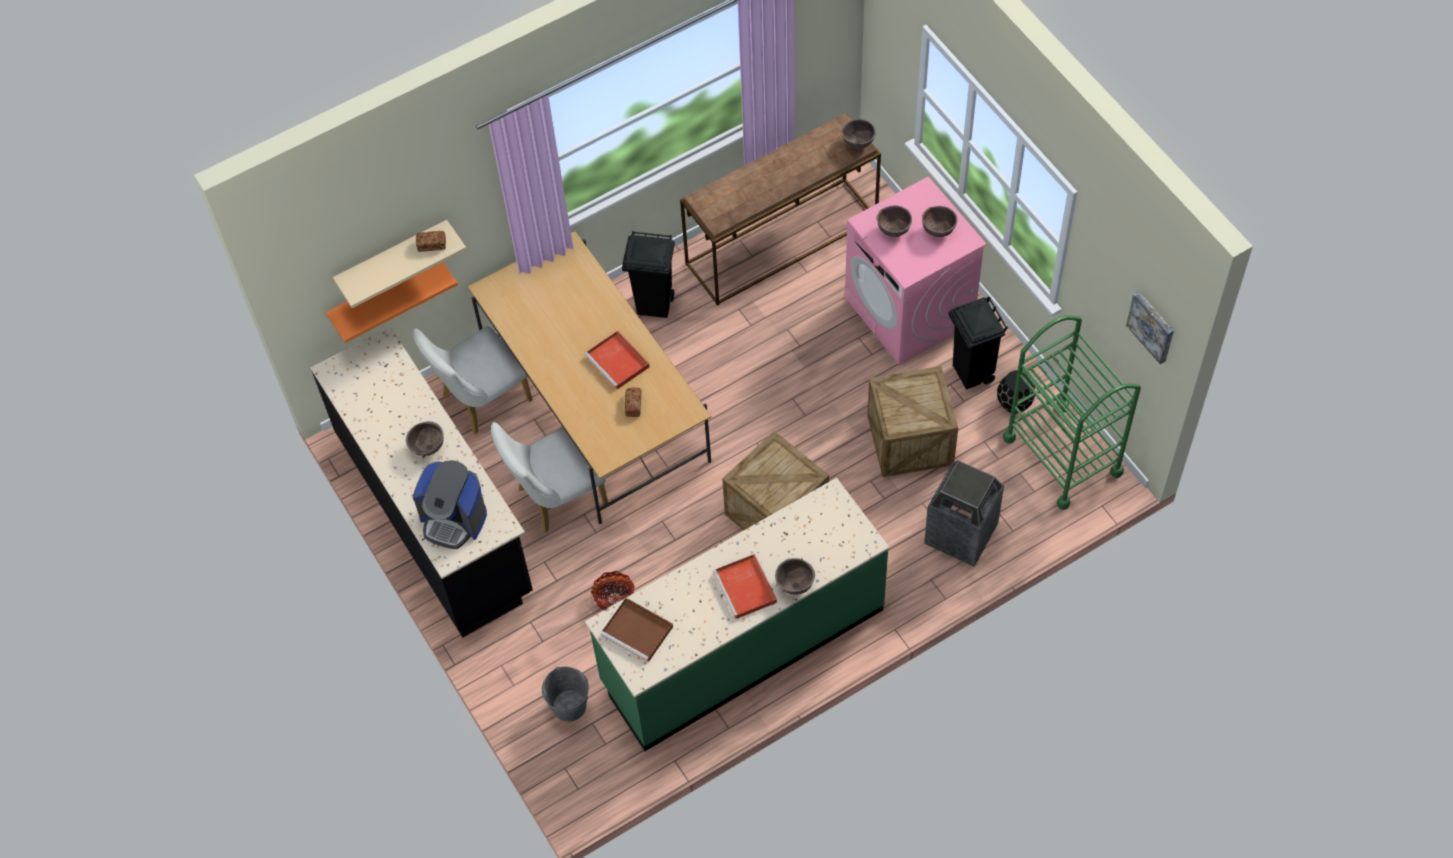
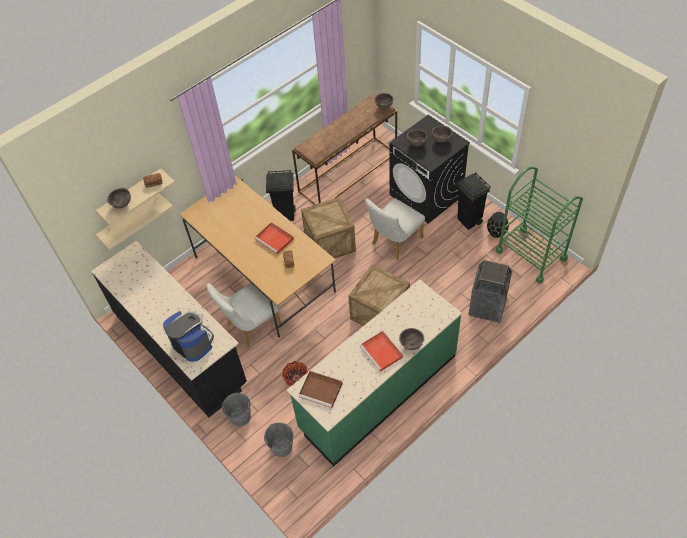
camera: 10 degrees left, 5 degrees down
orange shelf [326,262,458,343] -> beige shelf [95,193,173,250]
brown bowl [406,421,444,456] -> brown bowl moved to [107,188,131,208]
white chair [412,326,533,434] -> white chair moved to [365,198,425,260]
coffee machine [413,460,487,549] -> coffee machine turned 150 degrees counterclockwise [163,311,214,362]
pink washing machine [845,176,987,365] -> black washing machine [389,115,470,224]
crate [868,366,958,477] -> crate moved to [301,197,356,258]
picture [1126,292,1174,364] -> none
none -> grey bucket [222,393,251,426]

